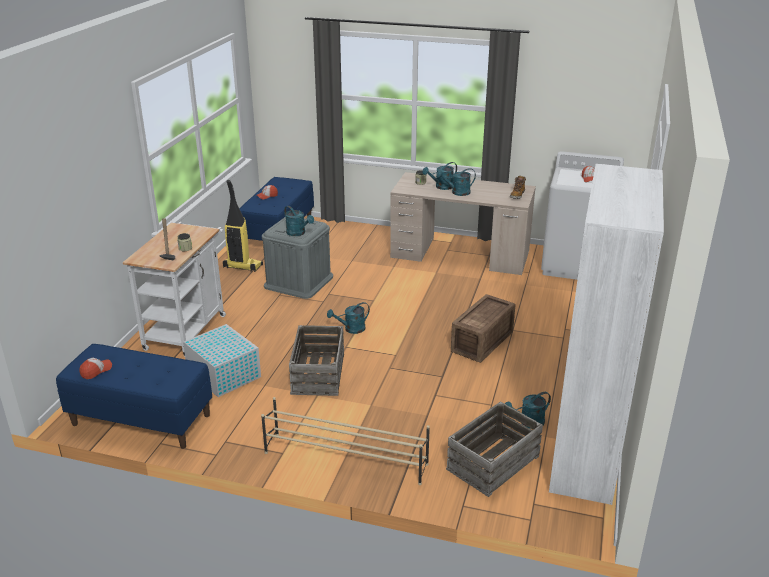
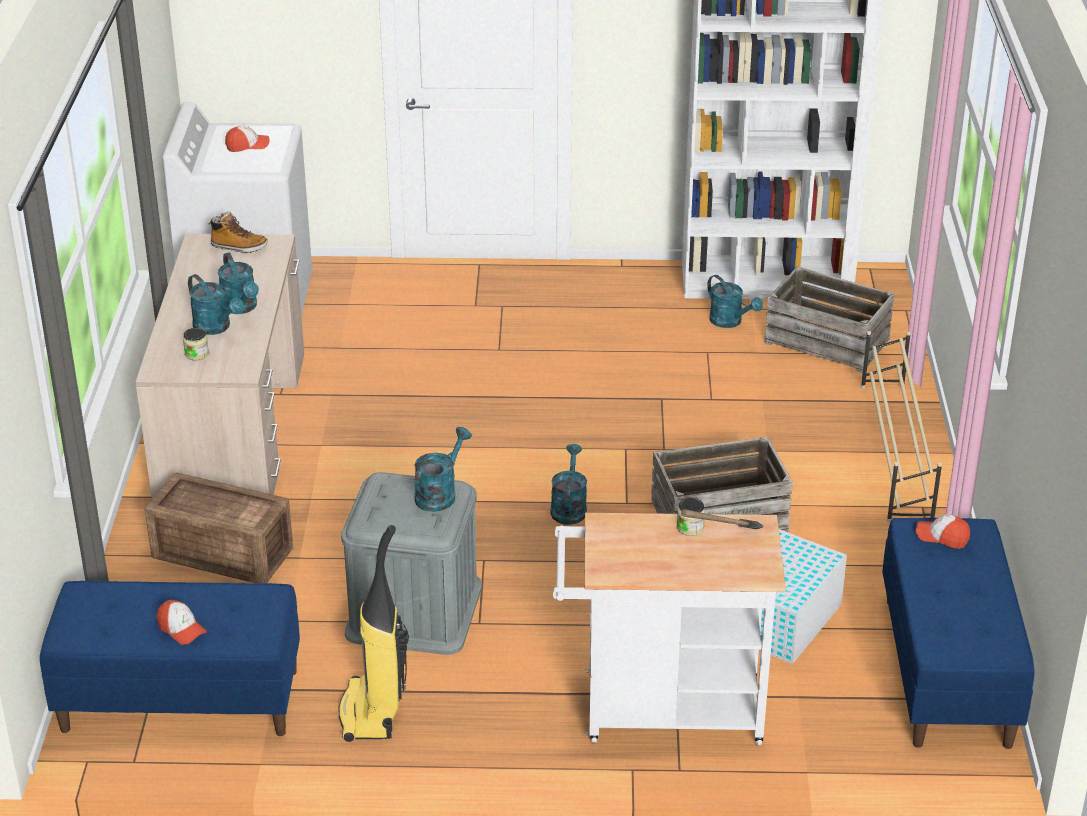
camera: 105 degrees left, 5 degrees up
cap [80,358,112,379] -> cap moved to [916,514,970,549]
turquoise watering can [327,302,370,334] -> turquoise watering can turned 135 degrees counterclockwise [550,444,587,525]
crate [451,294,516,363] -> crate moved to [145,473,293,583]

